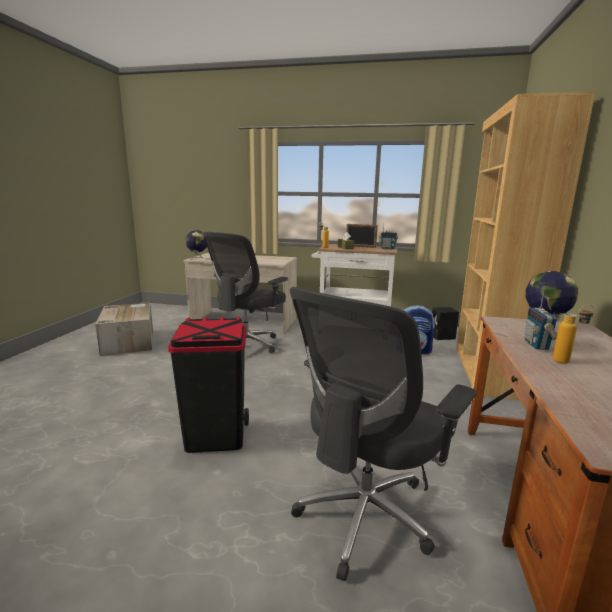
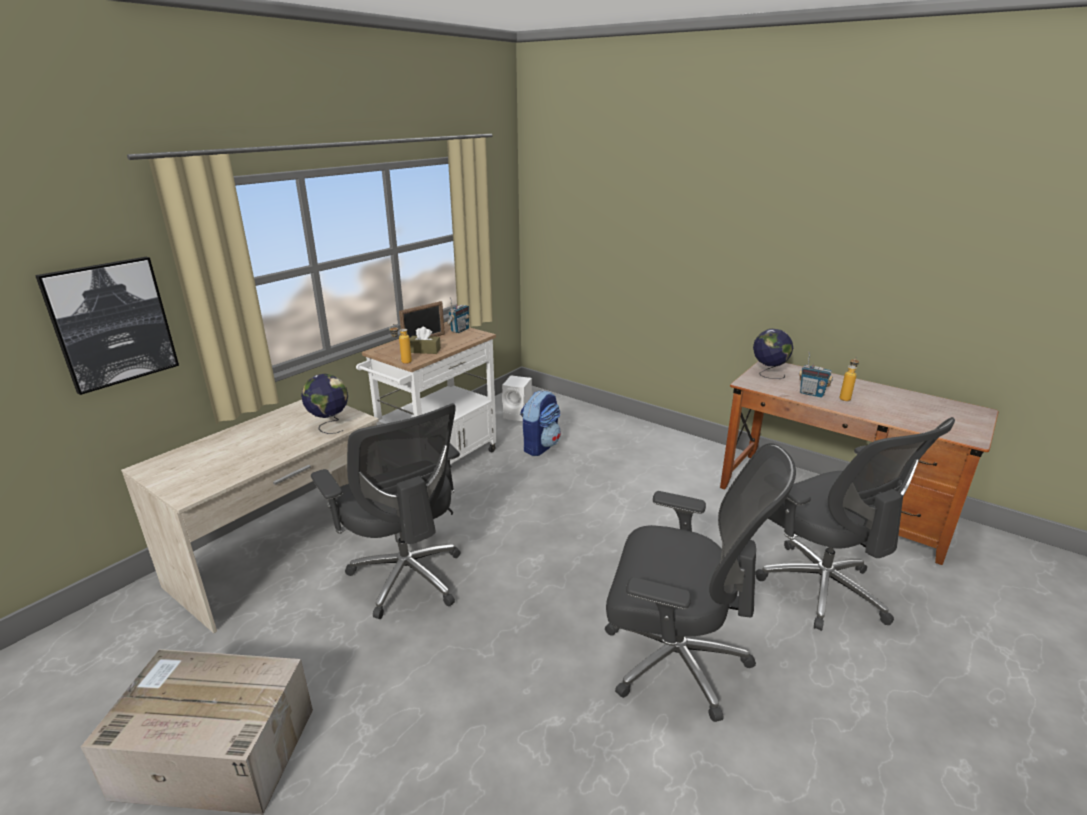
camera: 65 degrees left, 10 degrees up
black trash can [168,317,249,453] -> office chair [605,443,796,722]
globe [185,230,207,260] -> globe moved to [301,373,348,434]
black speaker [432,307,459,340] -> white speaker [502,375,532,421]
brown bookcase [456,92,596,400] -> none
none -> picture [35,257,179,395]

